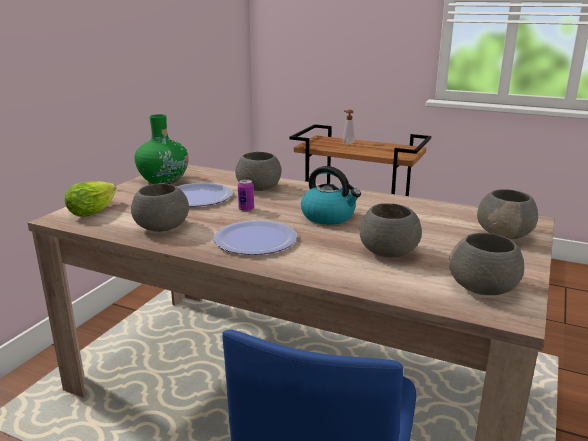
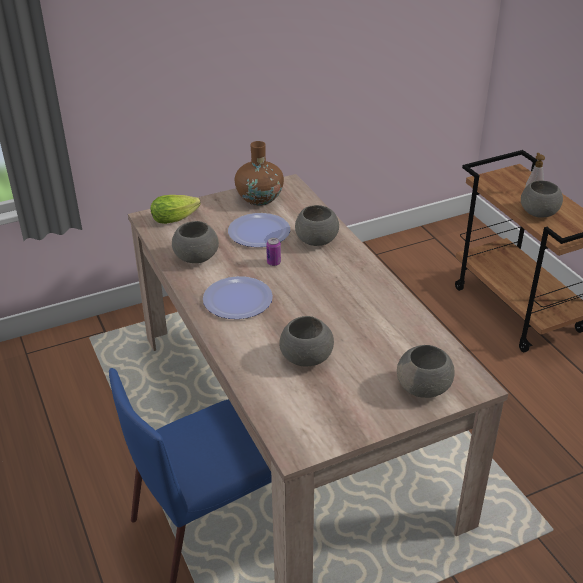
camera: 40 degrees right, 15 degrees up
green vase [134,114,189,184] -> brown vase [235,141,284,206]
kettle [301,166,361,225] -> none
grey bowl [449,233,524,295] -> grey bowl moved to [521,180,563,218]

